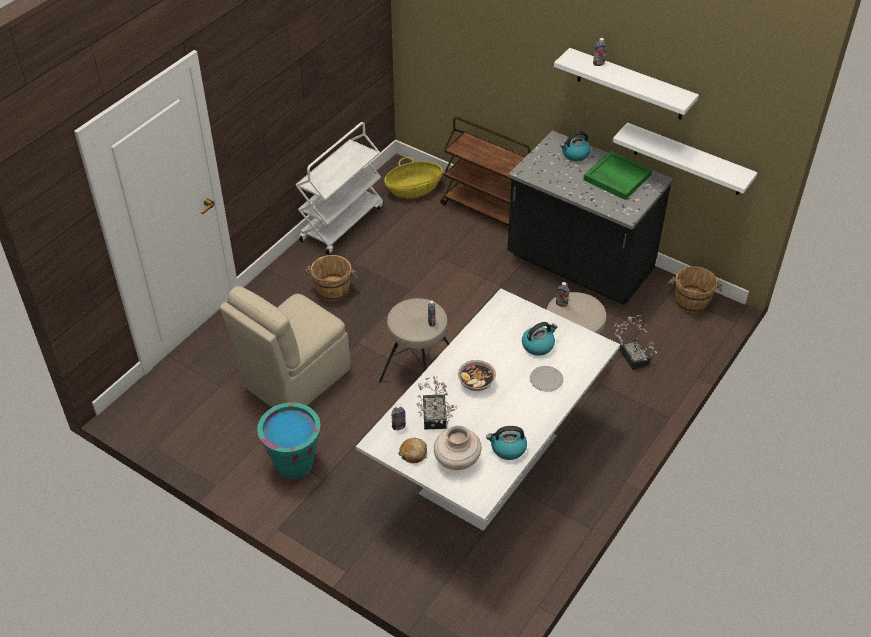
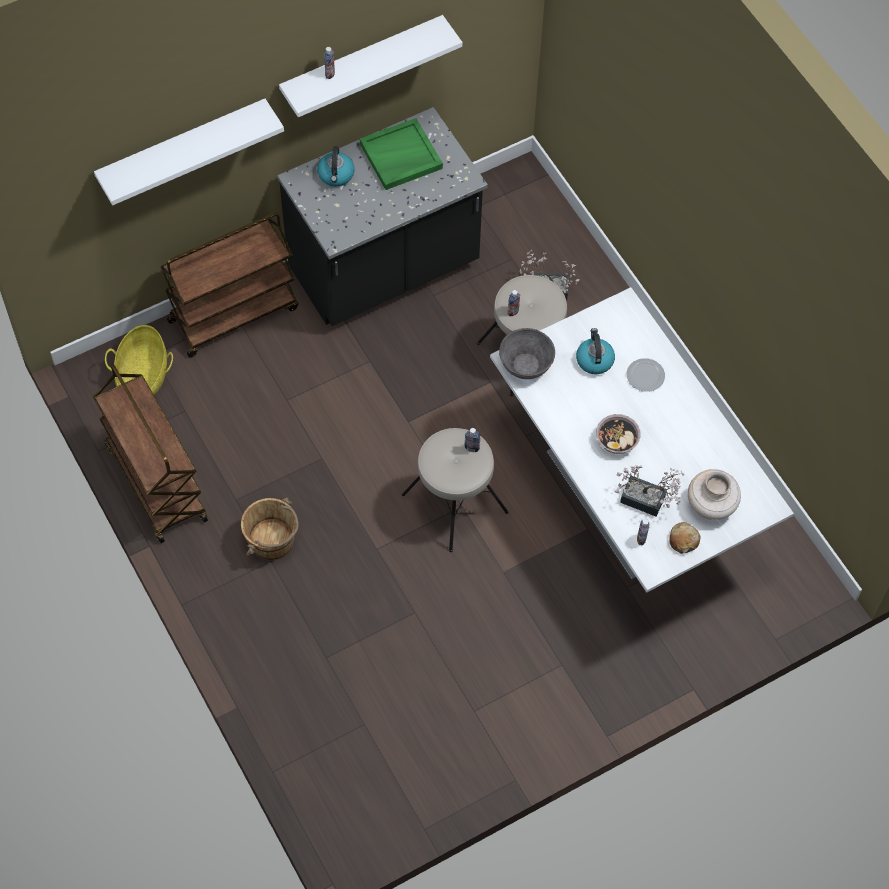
camera: 65 degrees left, 15 degrees up
beige chair [220,286,350,407] -> none
turquoise bucket [257,402,320,479] -> none
white cart [295,122,383,255] -> brown cart [93,364,208,543]
kettle [486,426,527,460] -> none
white shelf [612,122,758,195] -> white shelf moved to [94,99,284,205]
brown bucket [668,266,722,313] -> none
none -> grey bowl [499,328,555,379]

